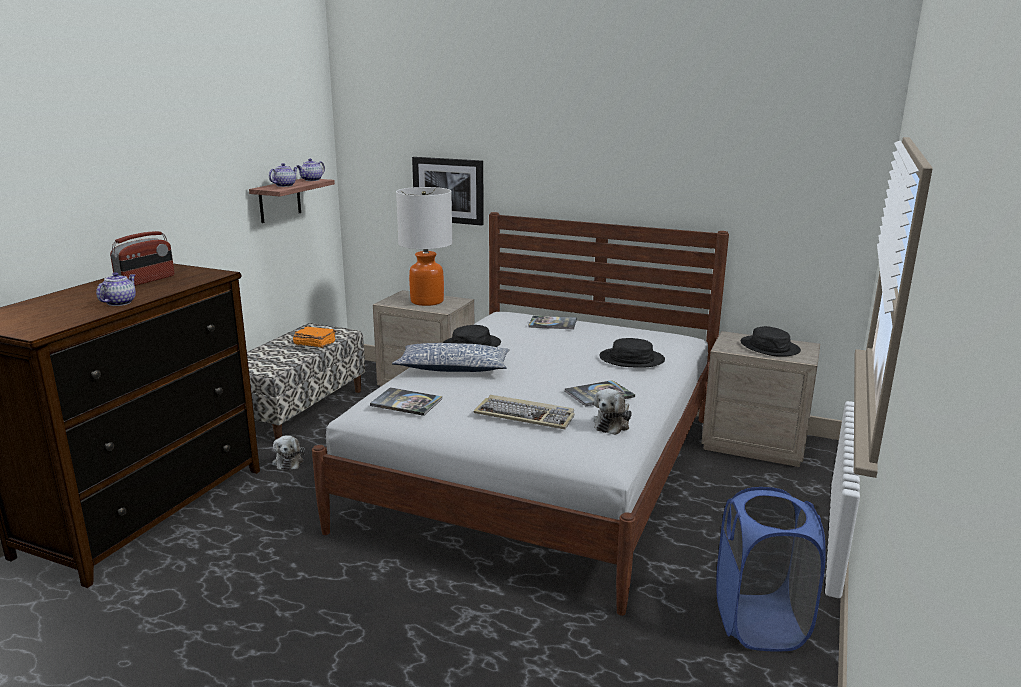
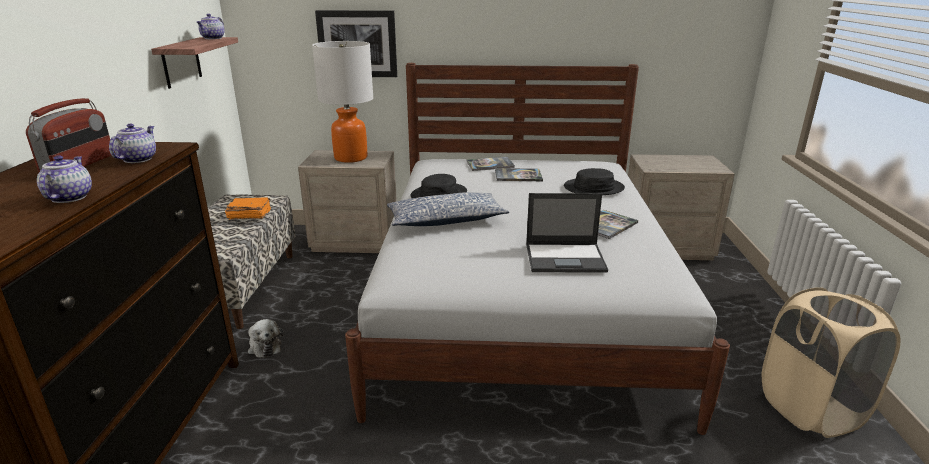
camera: 20 degrees left, 5 degrees up
teapot [269,163,298,187] -> teapot moved to [109,123,156,163]
book [370,387,442,416] -> book moved to [495,168,543,181]
keyboard [474,395,575,429] -> laptop [526,193,608,273]
plush toy [593,389,632,435] -> none
blue laundry basket [717,487,826,652] -> beige laundry basket [762,287,900,438]
black hat [740,326,801,357] -> none

